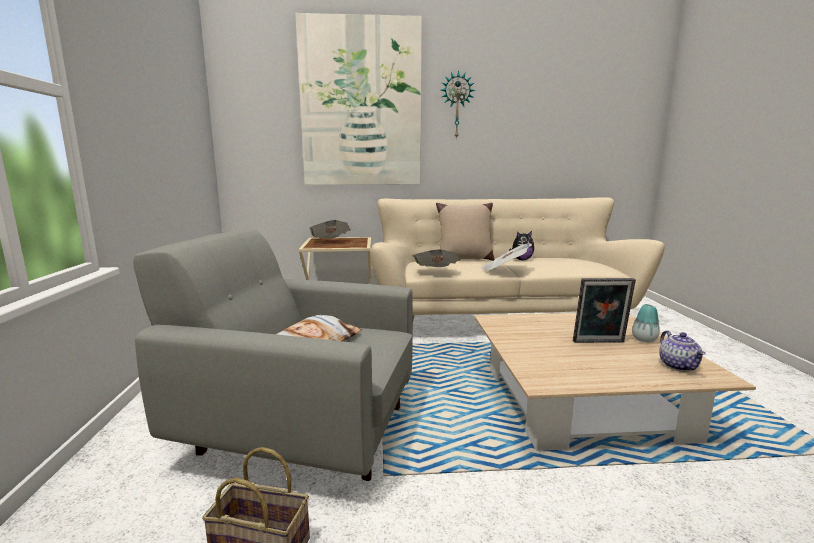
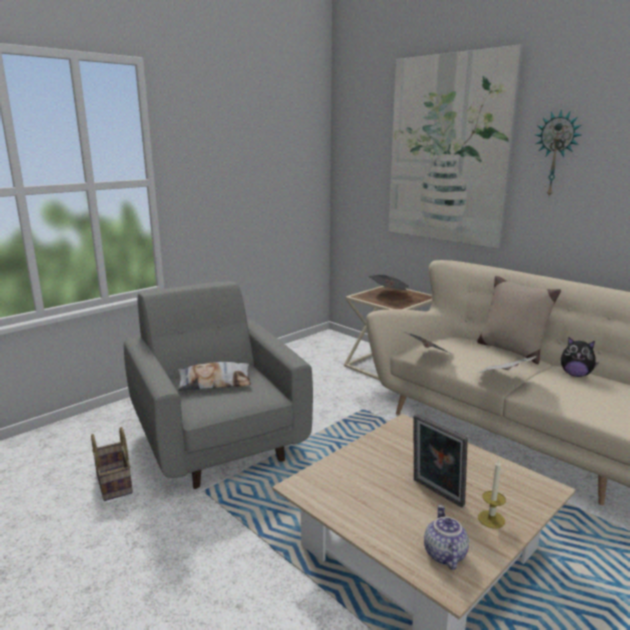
camera: 50 degrees right, 5 degrees up
vase [632,304,660,343] -> candle [478,460,506,529]
teapot [659,331,706,371] -> teapot turned 135 degrees clockwise [424,505,469,570]

